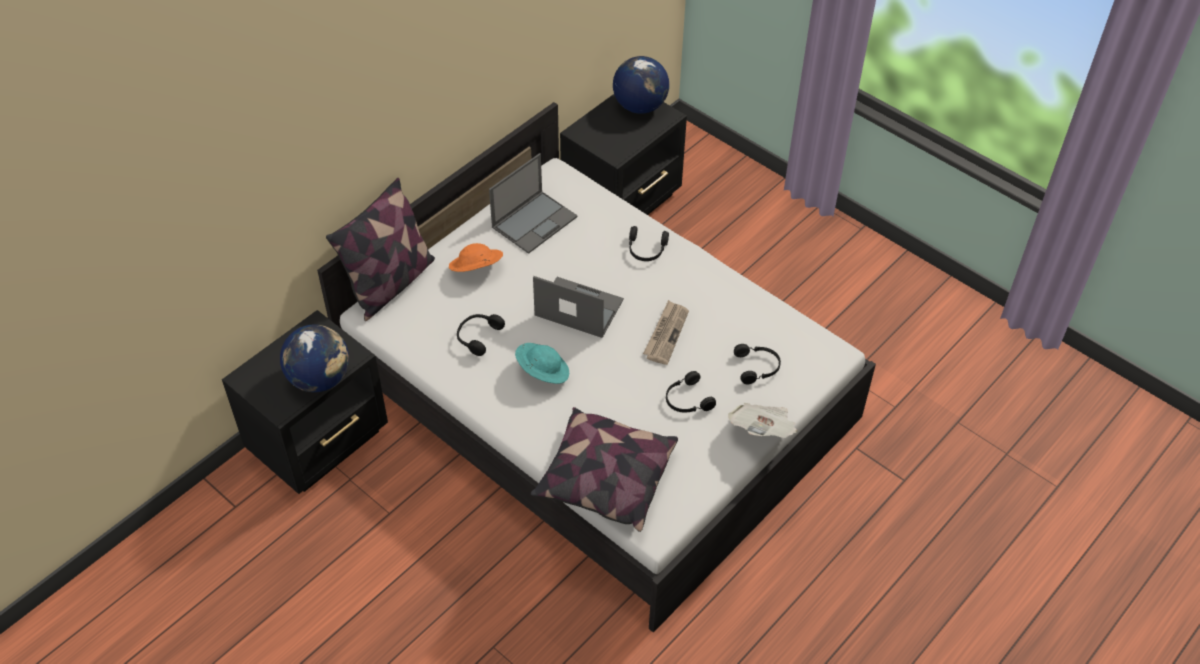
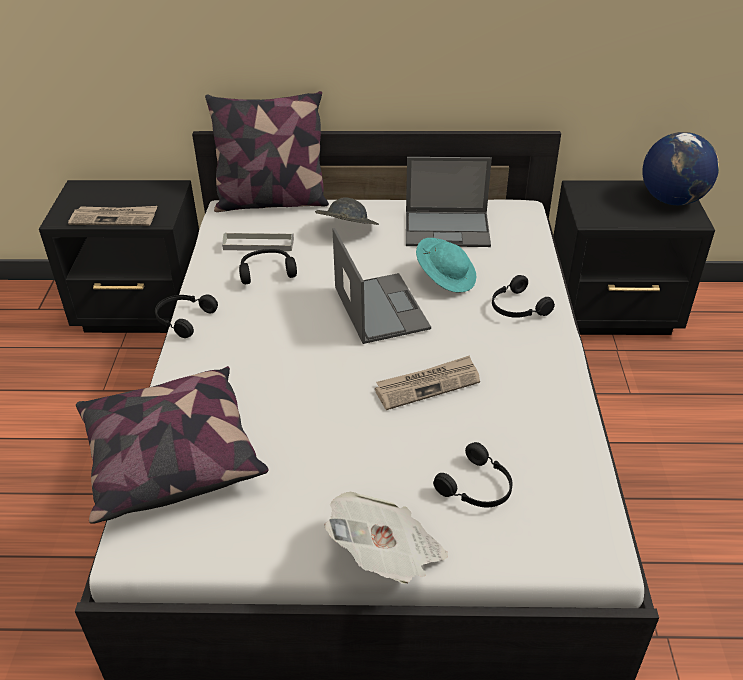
camera: 50 degrees right, 10 degrees down
globe [280,324,349,392] -> newspaper [68,206,157,226]
orange hat [449,243,503,272] -> grey hat [315,197,379,225]
turquoise hat [515,343,569,384] -> turquoise hat moved to [416,238,476,293]
black headphones [666,371,716,413] -> black headphones moved to [155,294,218,338]
none -> grey tray [222,232,294,251]

